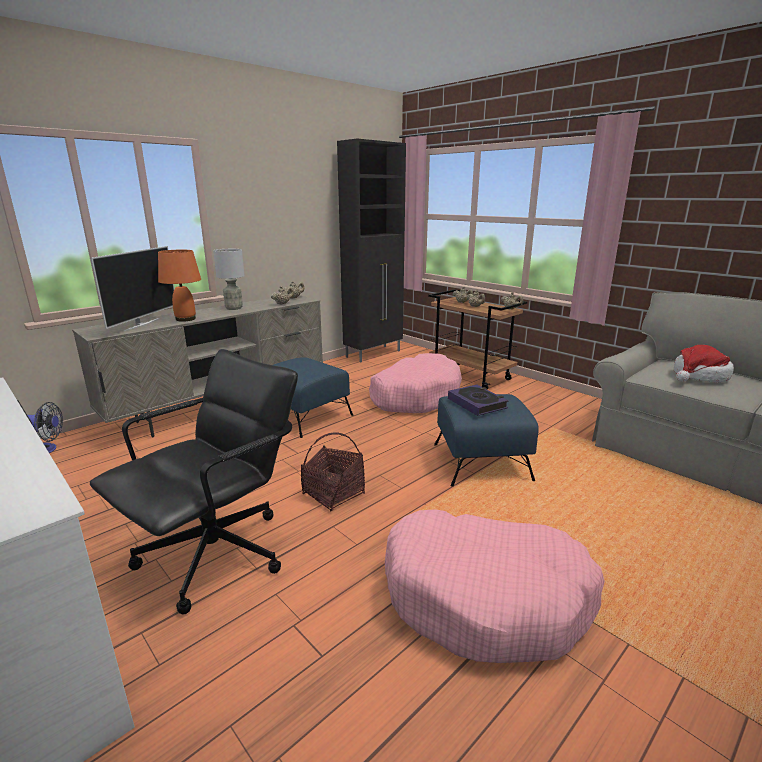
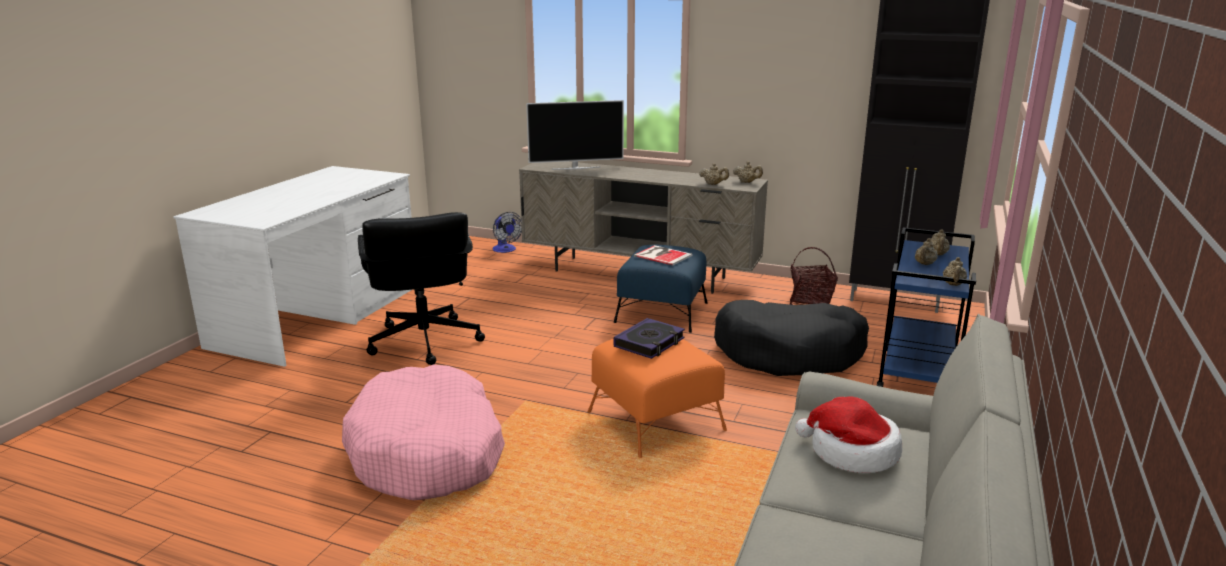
camera: 65 degrees right, 0 degrees up
black office chair [90,349,298,615] -> black office chair turned 60 degrees clockwise [358,212,485,365]
orange table lamp [158,250,201,322] -> none
grey table lamp [213,249,245,310] -> none
basket [301,432,365,511] -> basket moved to [790,247,838,305]
pink dog bed [369,353,462,413] -> black dog bed [714,300,869,376]
brown cart [428,289,527,390] -> blue cart [877,228,976,387]
blue ottoman [434,394,539,487] -> orange ottoman [588,339,727,458]
none -> book [634,245,692,266]

